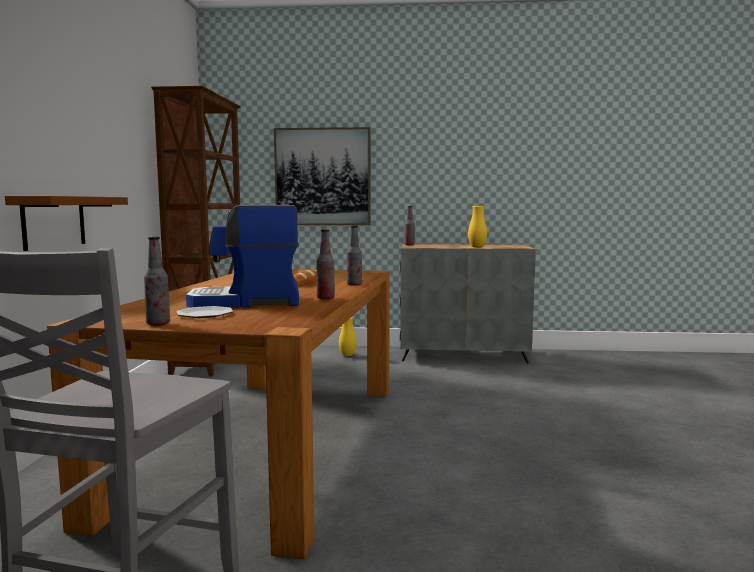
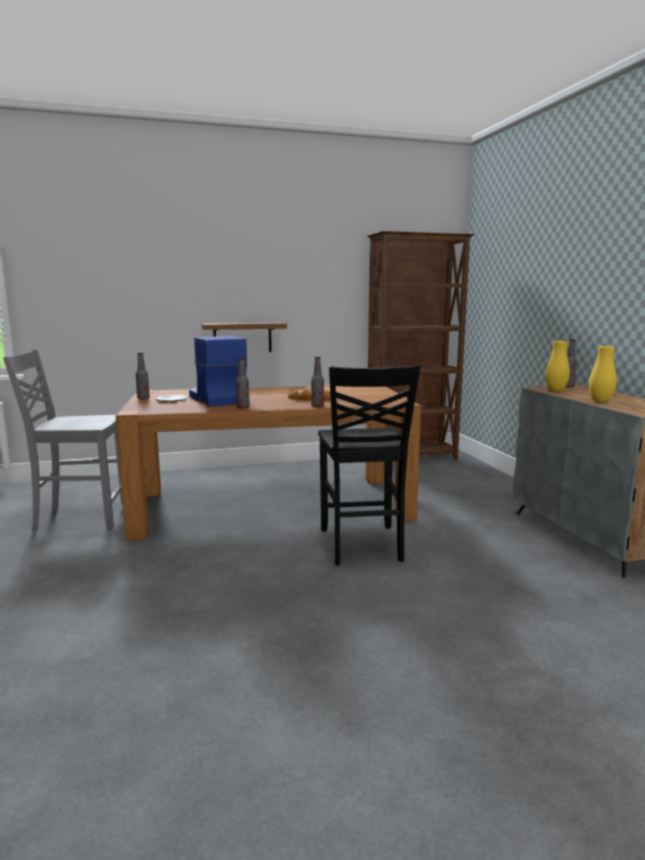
camera: 70 degrees right, 5 degrees up
picture [274,127,371,225] -> none
yellow vase [339,317,357,356] -> yellow vase moved to [545,341,570,391]
none -> black chair [318,365,421,566]

